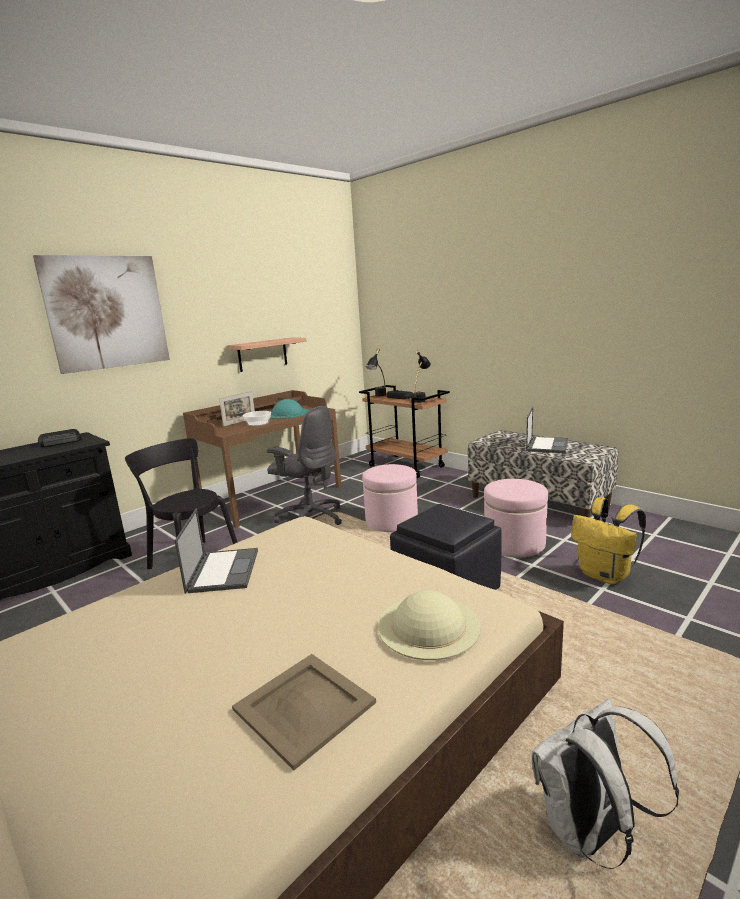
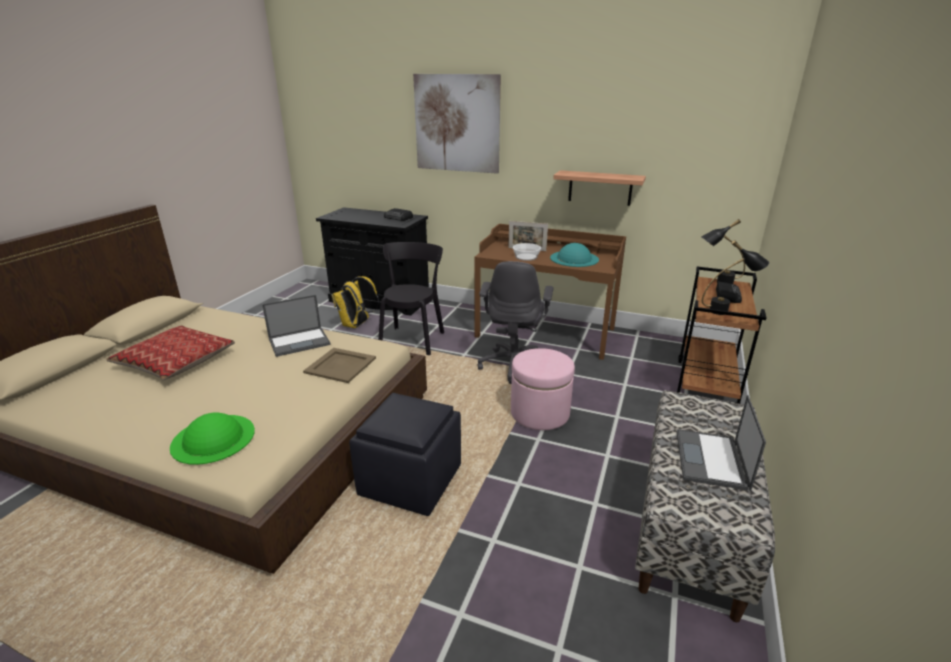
camera: 65 degrees right, 10 degrees up
beige tray [232,654,376,770] -> beige tray moved to [303,348,376,383]
beige hat [378,590,481,660] -> green hat [170,412,255,465]
pink ottoman [484,479,548,557] -> none
laptop [526,407,568,453] -> laptop turned 105 degrees clockwise [677,395,766,491]
white backpack [531,699,679,869] -> none
yellow backpack [571,497,646,584] -> yellow backpack moved to [331,276,379,328]
none -> pillow [106,325,235,380]

